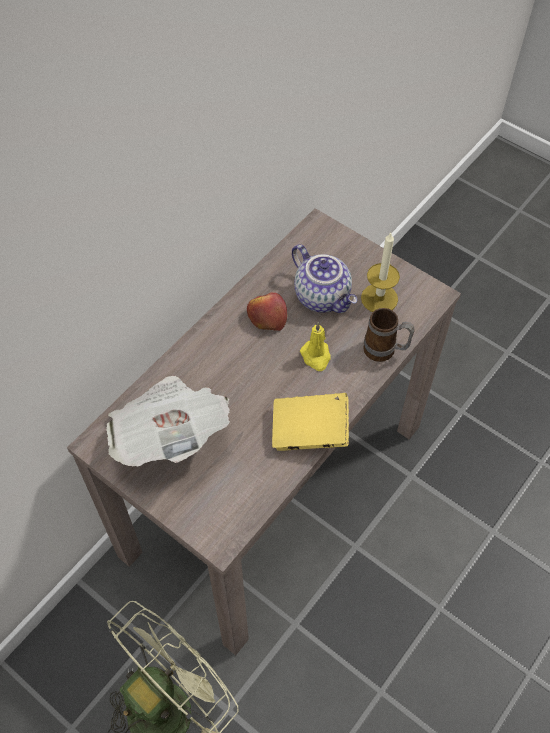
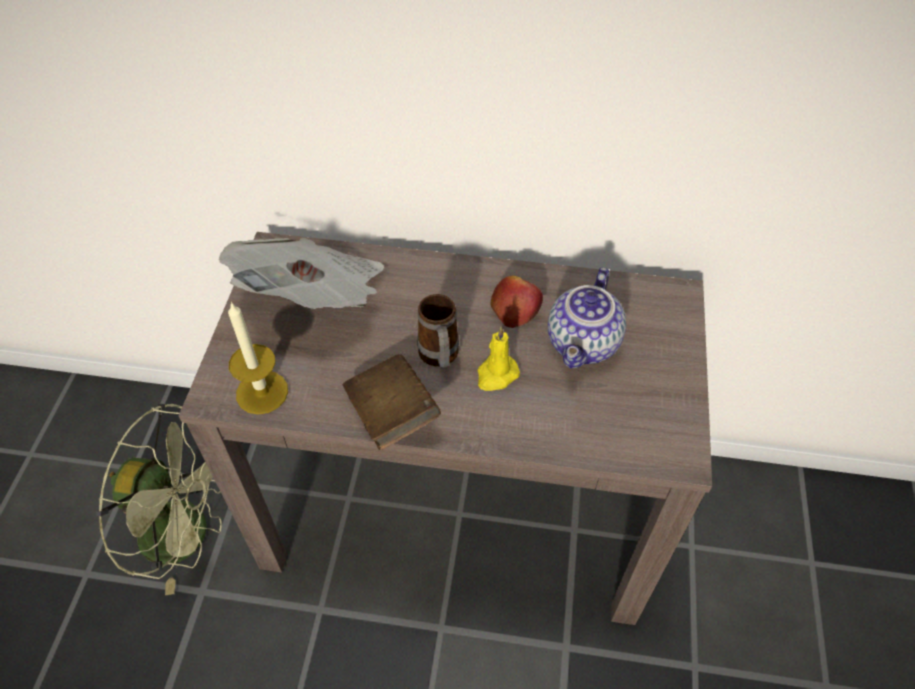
camera: 60 degrees right, 5 degrees down
yellow book [272,393,349,451] -> brown book [343,354,441,450]
candle [361,233,400,312] -> candle moved to [228,302,288,415]
mug [363,308,415,362] -> mug moved to [417,294,459,368]

